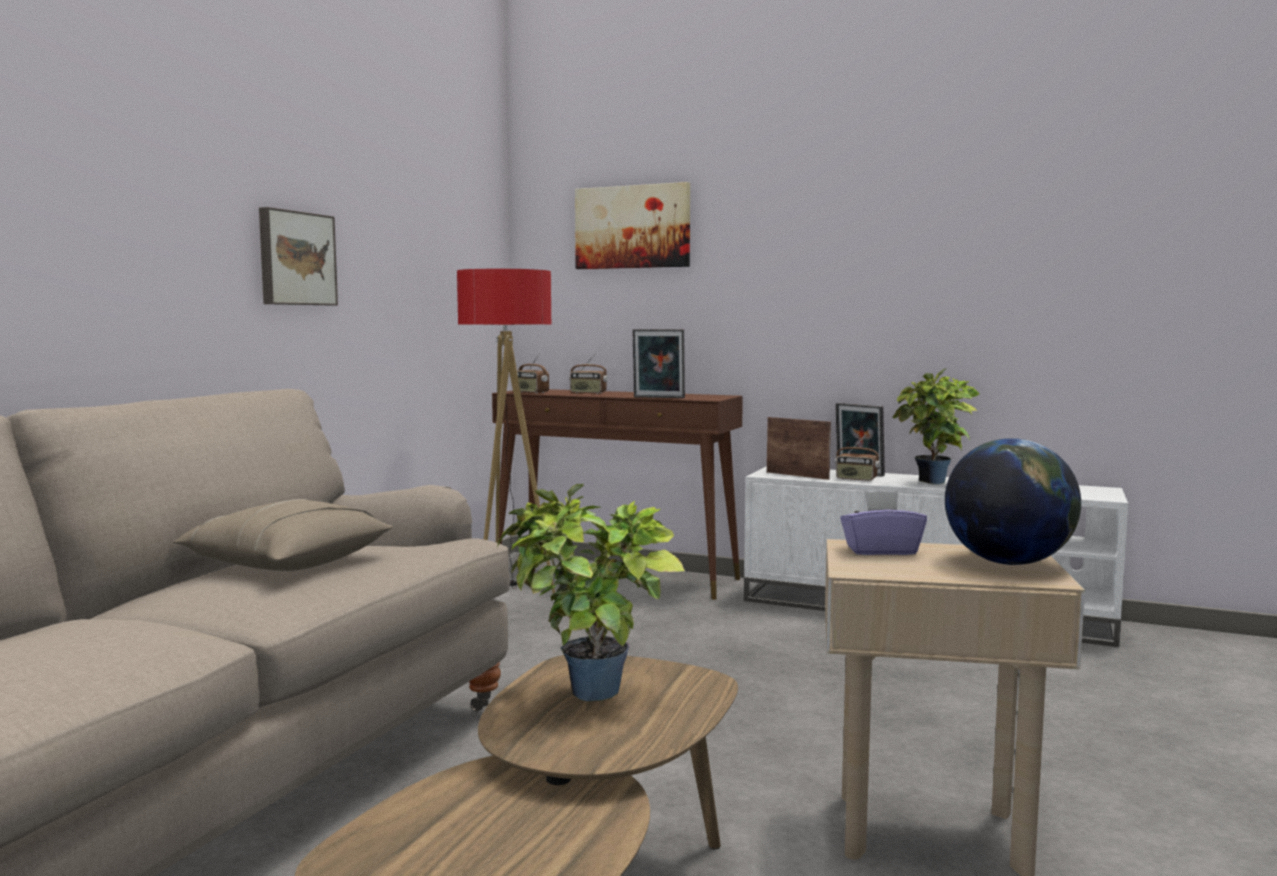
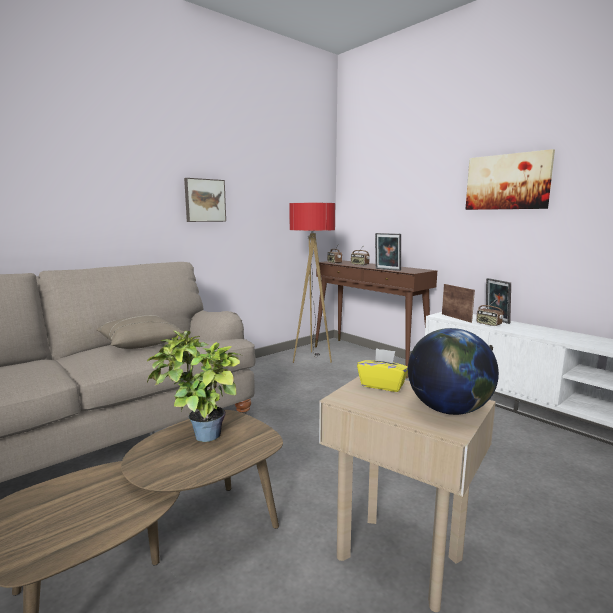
camera: 25 degrees right, 5 degrees up
picture [575,182,690,269] -> picture moved to [465,149,555,210]
purple tissue box [840,491,927,555] -> yellow tissue box [357,348,408,392]
potted plant [892,368,980,484] -> none

